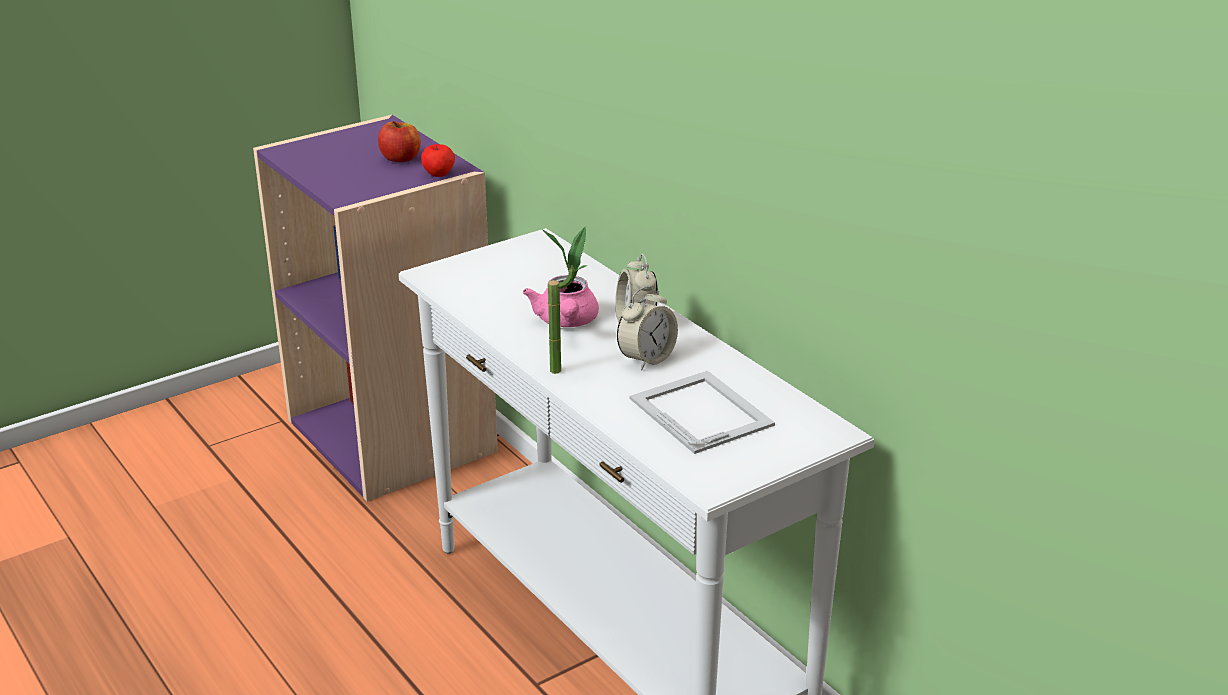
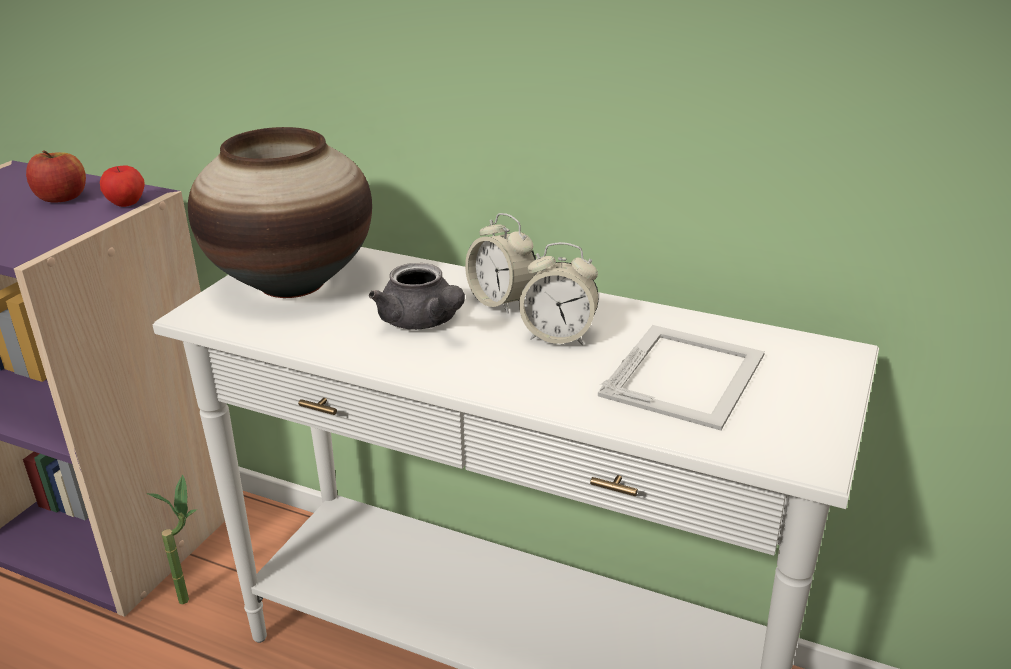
camera: 30 degrees left, 0 degrees up
pink teapot [523,275,599,327] -> grey teapot [369,263,465,330]
potted plant [542,226,588,374] -> potted plant moved to [146,474,197,604]
alarm clock [617,286,678,370] -> alarm clock turned 90 degrees clockwise [519,242,599,345]
picture frame [630,371,775,454] -> picture frame turned 90 degrees clockwise [598,325,765,430]
none -> vase [188,127,372,298]

